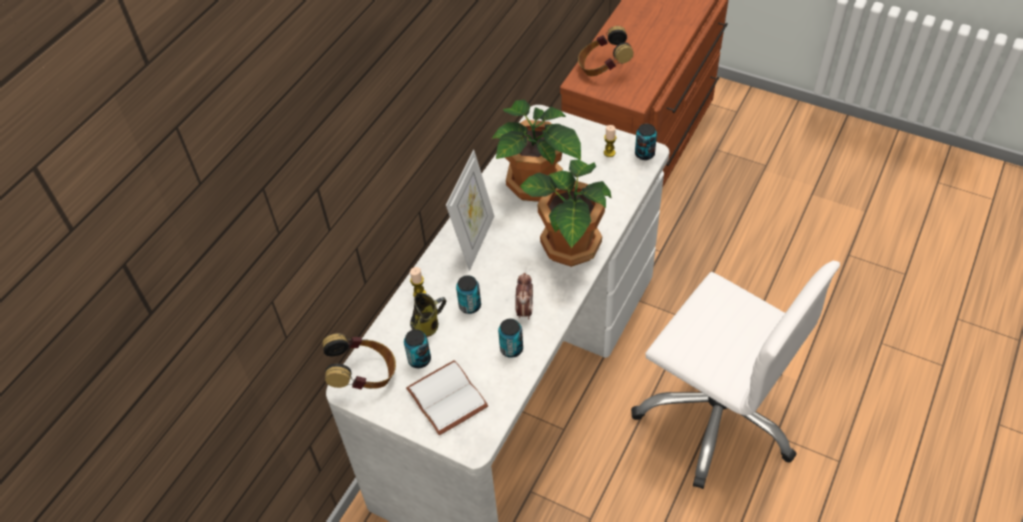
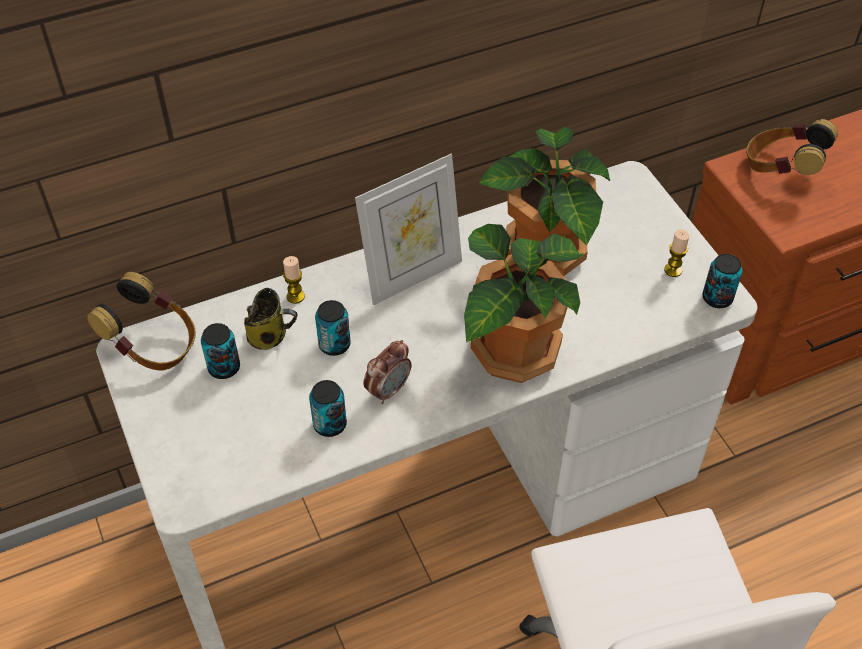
camera: 35 degrees right, 0 degrees up
white book [406,360,489,435] -> none

